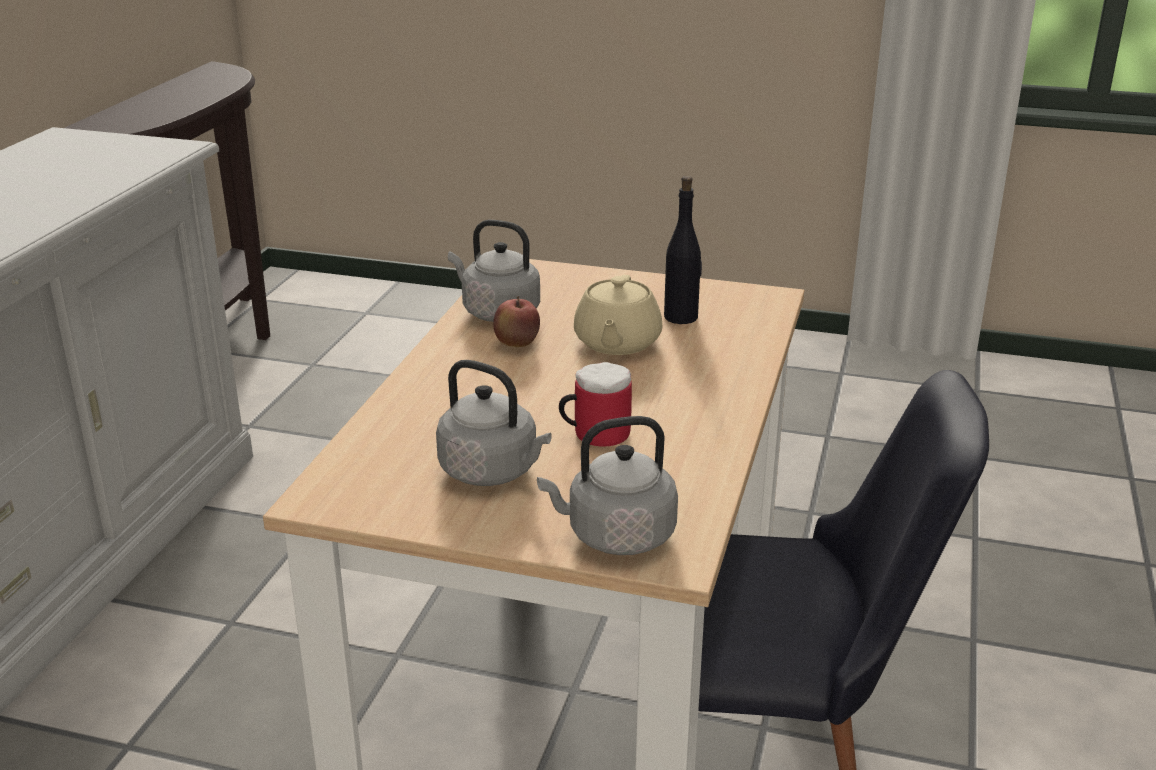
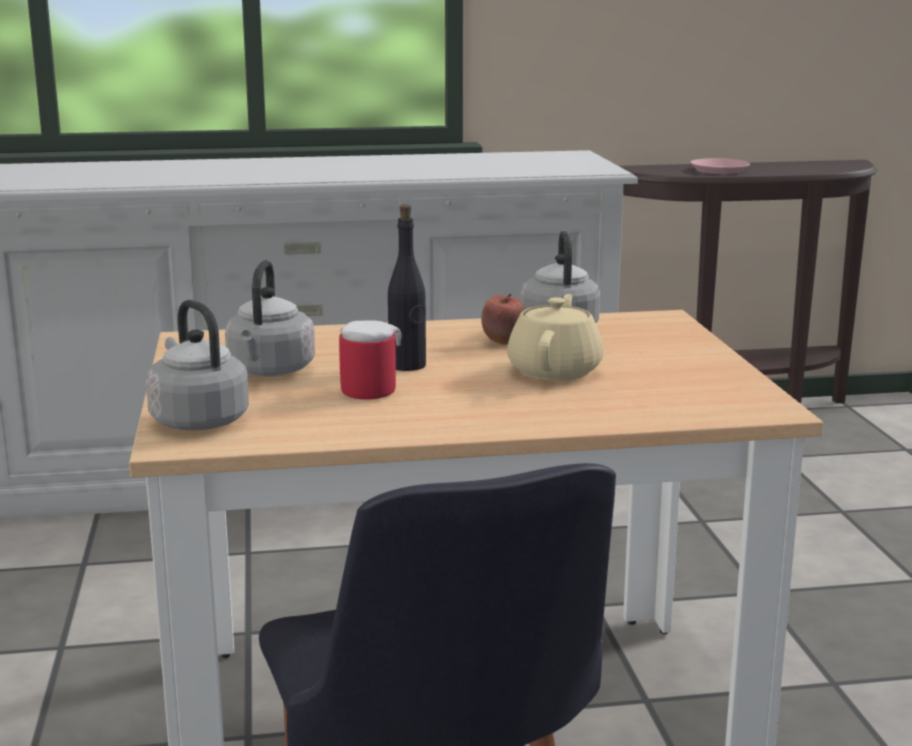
camera: 65 degrees right, 10 degrees down
beige teapot [574,275,662,355] -> beige teapot turned 120 degrees clockwise [507,294,603,381]
black bottle [664,176,702,324] -> black bottle moved to [388,204,426,371]
none -> pink plate [690,158,750,174]

